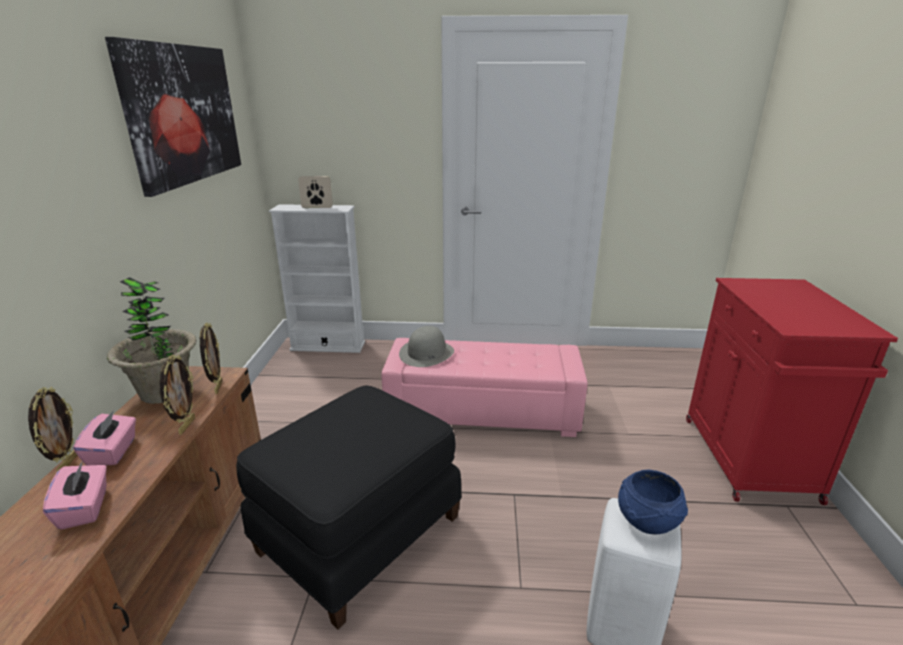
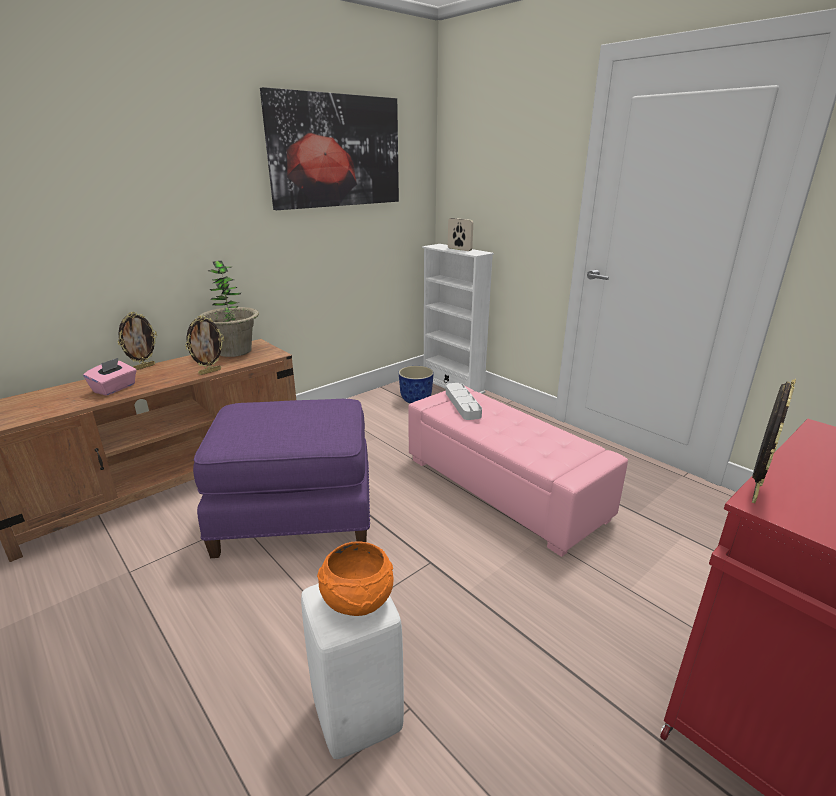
camera: 45 degrees right, 0 degrees up
pink tissue box [73,410,136,466] -> none
picture frame [200,323,223,394] -> picture frame moved to [752,379,796,503]
black ottoman [236,385,462,629] -> purple ottoman [193,399,370,558]
grey hat [399,326,454,367] -> grey tray [446,383,482,420]
blue bowl [618,470,688,534] -> orange bowl [317,541,394,616]
none -> planter [398,366,434,404]

